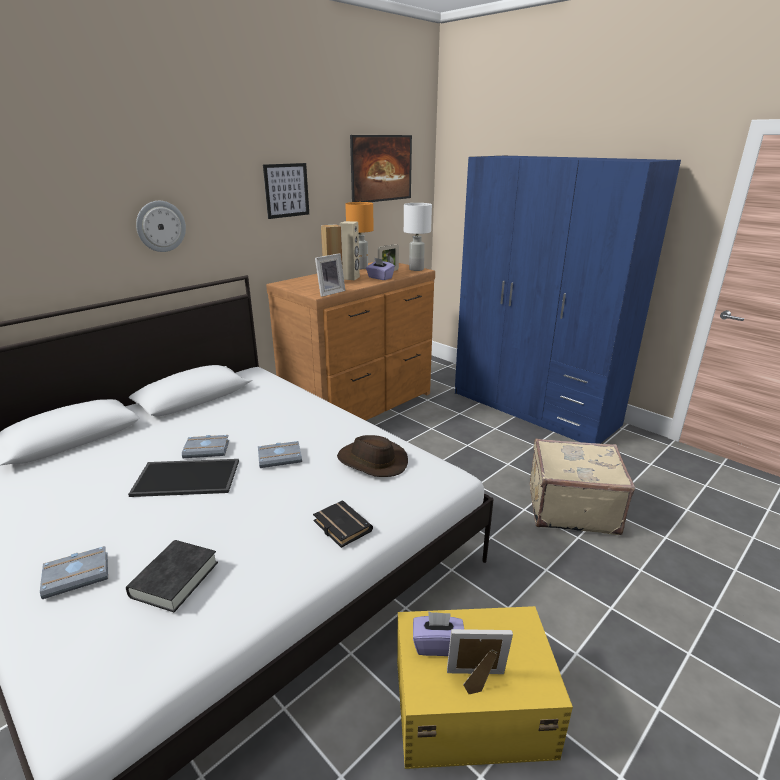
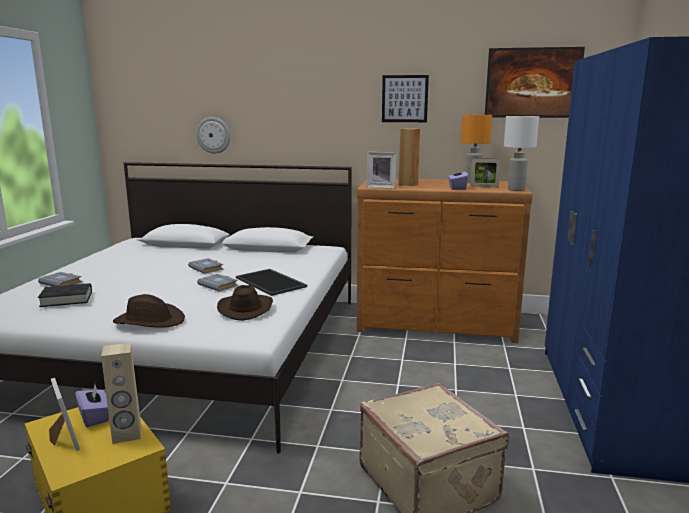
camera: 55 degrees right, 10 degrees down
tray [128,459,239,497] -> tray moved to [236,269,307,296]
wall clock [136,201,186,252] -> wall clock moved to [196,117,230,154]
black book [313,500,373,548] -> brown hat [113,294,185,328]
beige speaker [339,221,360,280] -> beige speaker moved to [101,343,141,444]

